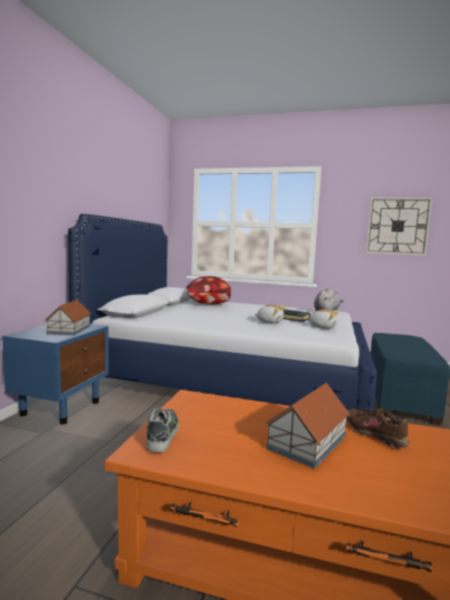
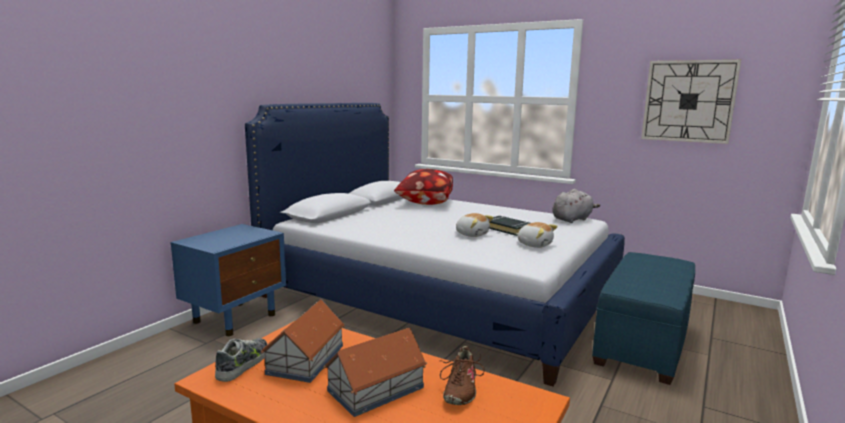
camera: 15 degrees right, 5 degrees up
toy house [45,300,91,335] -> toy house moved to [261,299,345,383]
brown shoe [346,408,409,449] -> brown shoe turned 150 degrees counterclockwise [439,346,485,405]

